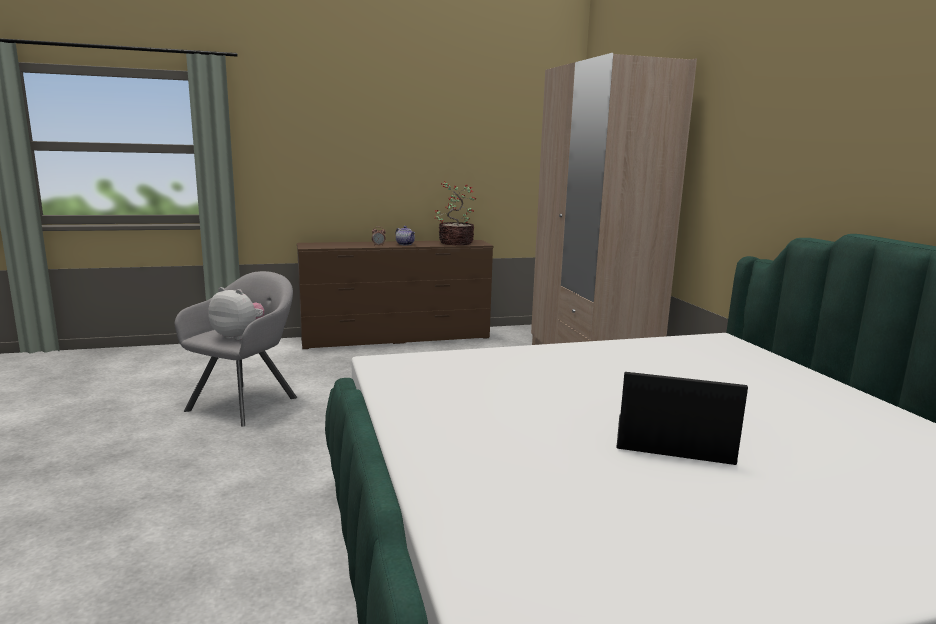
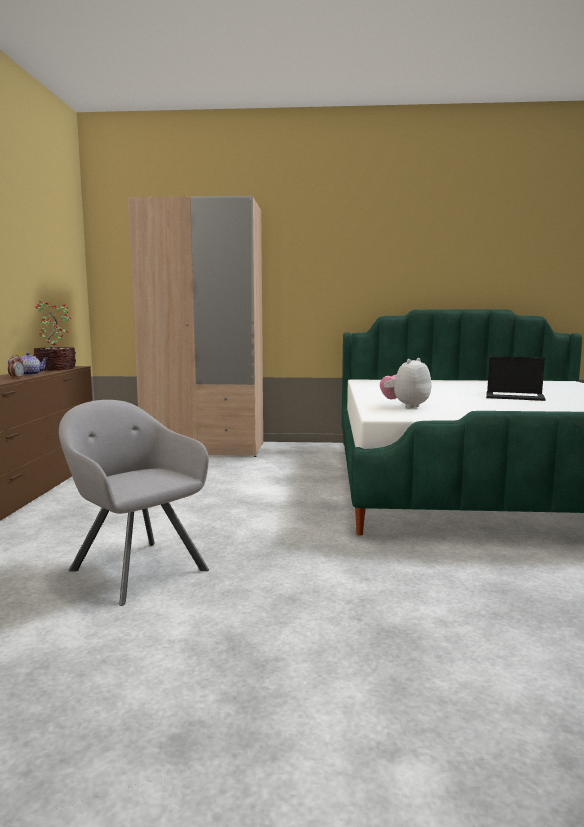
camera: 70 degrees left, 5 degrees down
plush toy [208,287,265,340] -> plush toy moved to [380,358,431,408]
laptop [616,372,748,465] -> laptop turned 105 degrees counterclockwise [486,356,546,401]

